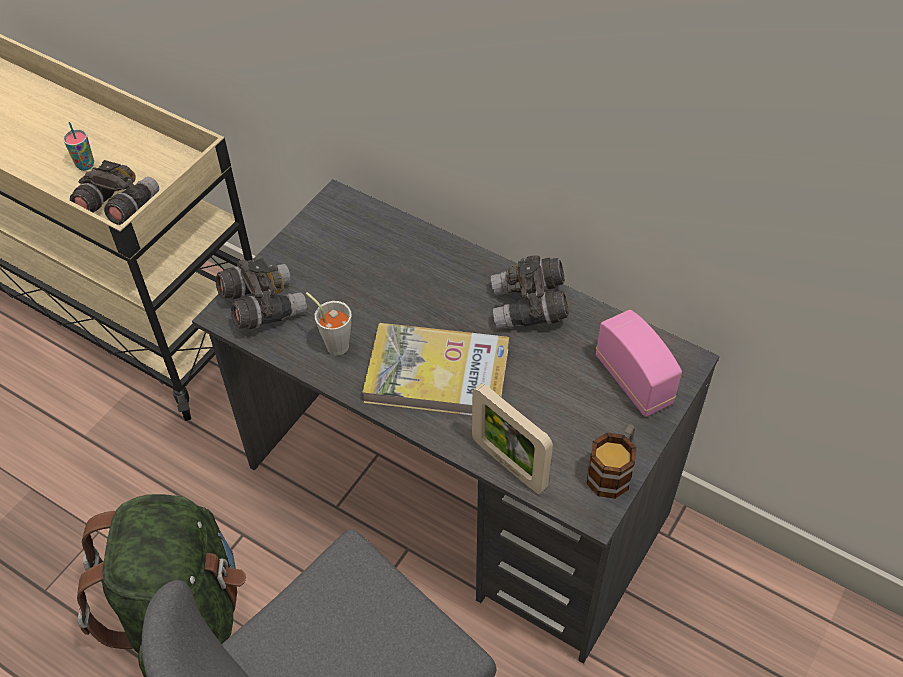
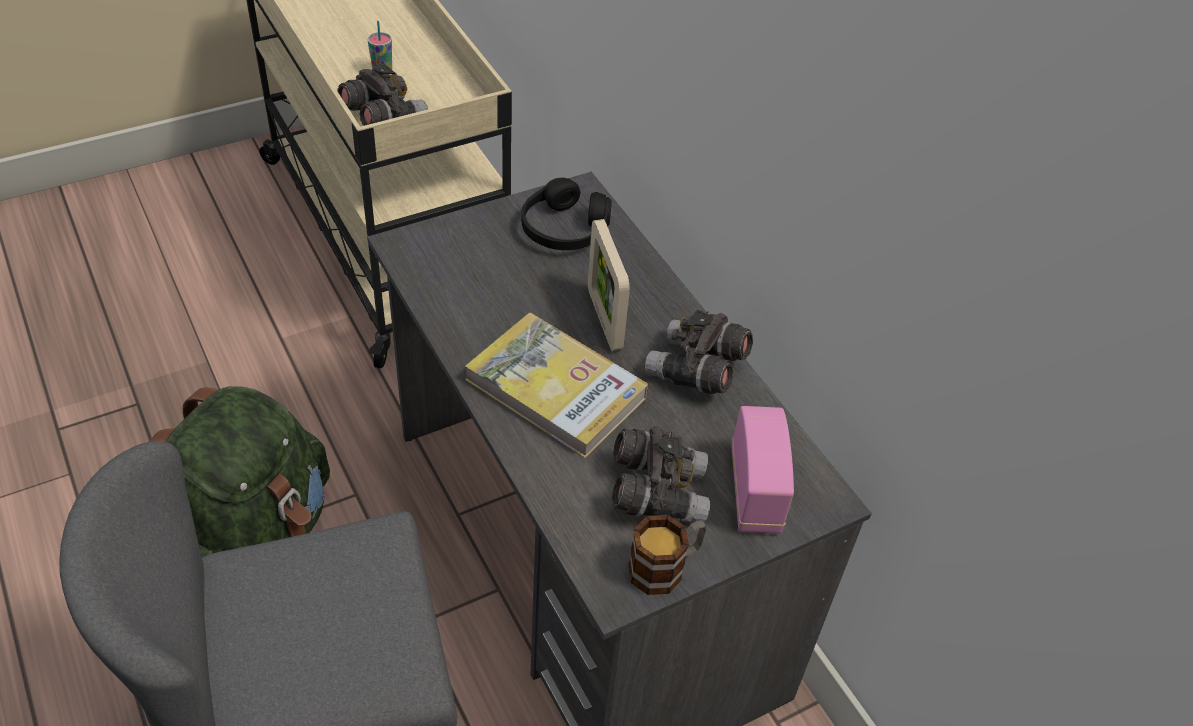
camera: 25 degrees right, 5 degrees down
grey binoculars [216,258,307,329] -> grey binoculars moved to [612,426,710,523]
grey cup [306,292,351,356] -> none
picture frame [472,383,553,494] -> picture frame moved to [588,219,630,351]
none -> black headphones [521,178,612,250]

